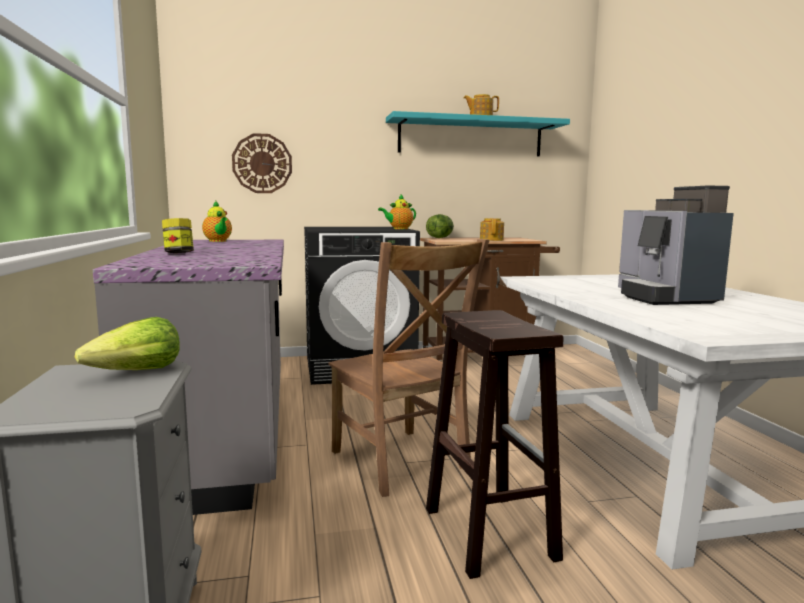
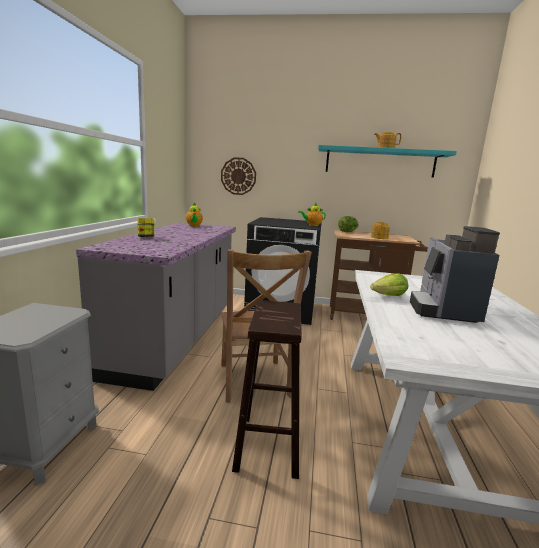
camera: 20 degrees right, 5 degrees up
lettuce [75,317,180,370] -> lettuce moved to [370,273,408,296]

